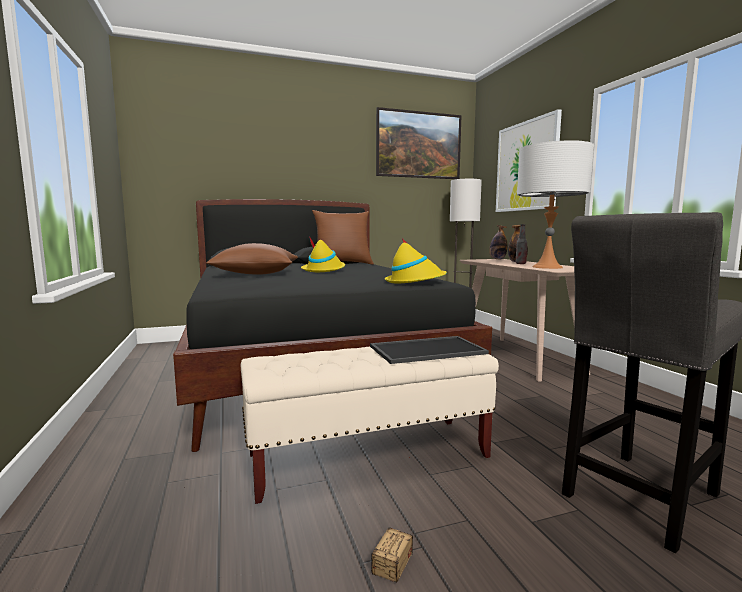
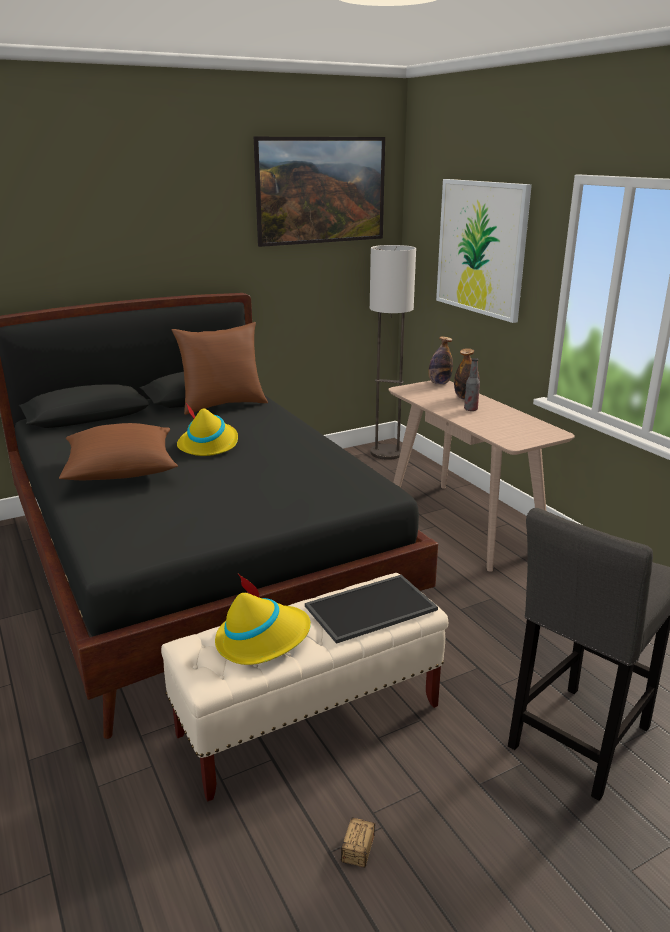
camera: 10 degrees left, 15 degrees up
yellow hat [385,238,447,283] -> yellow hat moved to [215,574,311,665]
white table lamp [517,141,594,269] -> none

